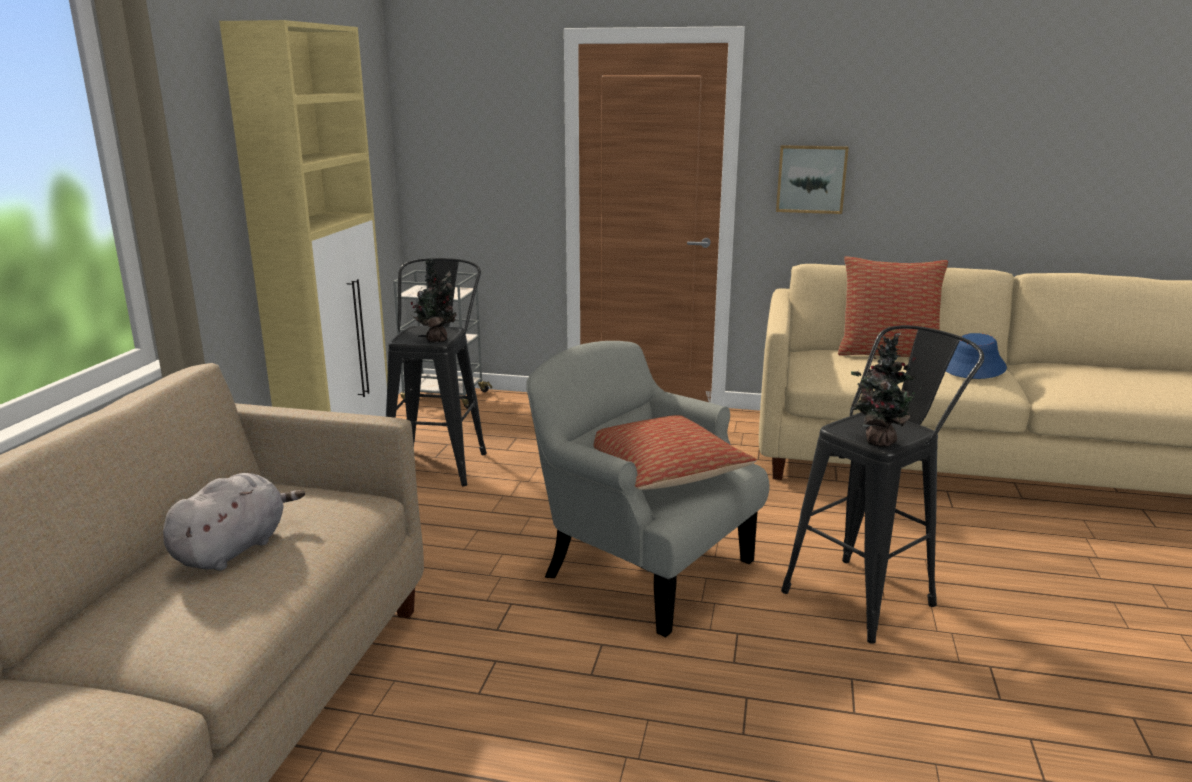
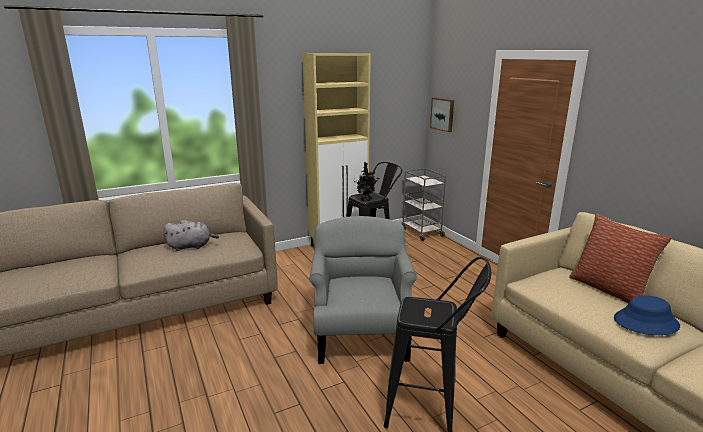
camera: 50 degrees right, 0 degrees up
pillow [594,415,757,490] -> none
picture [776,145,849,214] -> picture moved to [430,98,454,132]
potted plant [851,332,924,447] -> none

